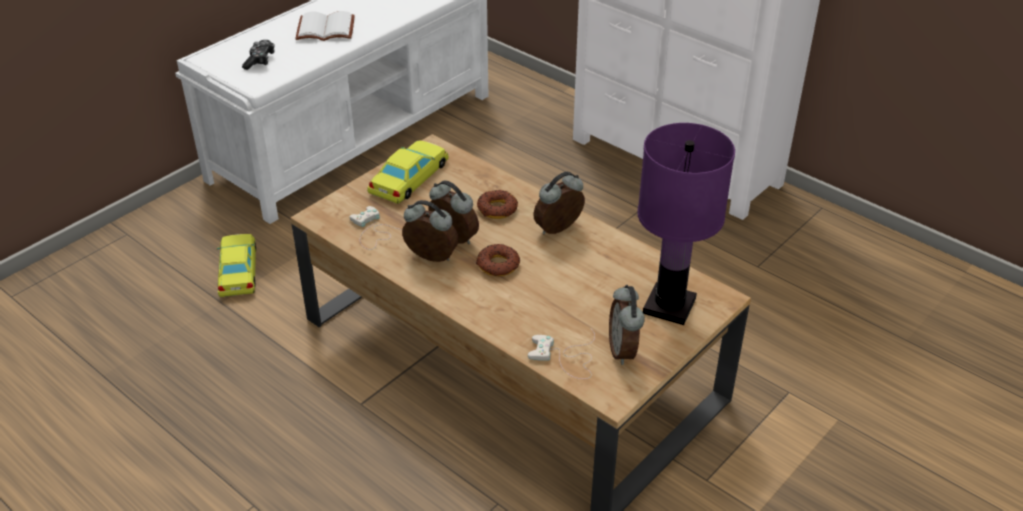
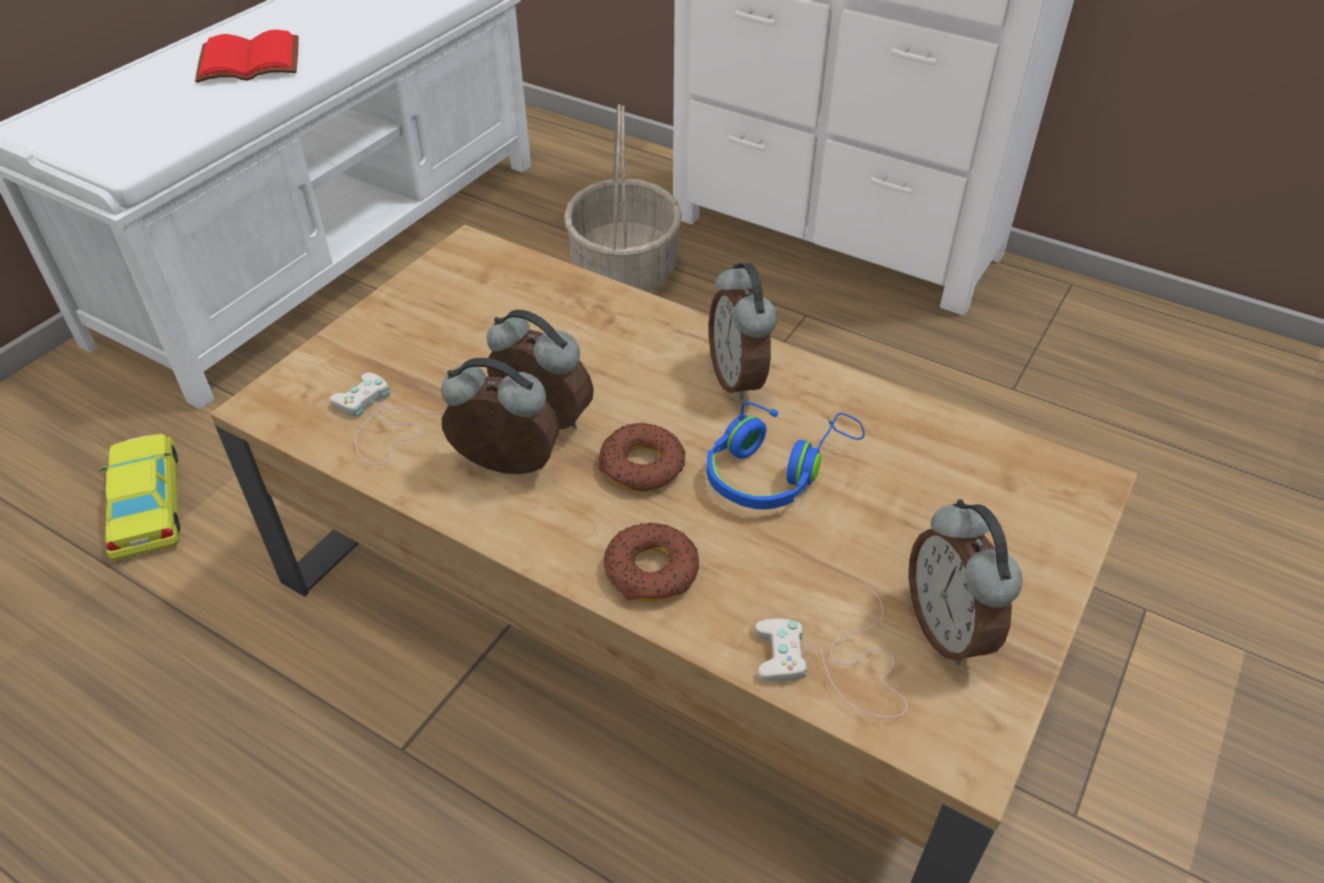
camera: 10 degrees left, 5 degrees up
game controller [242,40,275,70] -> none
white book [295,11,355,41] -> red book [195,30,299,83]
yellow toy car [367,140,449,204] -> none
donut [477,190,518,219] -> donut moved to [604,522,699,602]
alarm clock [533,172,585,234] -> alarm clock turned 60 degrees counterclockwise [709,263,777,402]
purple table lamp [637,123,735,325] -> none
none -> basket [564,104,682,292]
none -> blue headphones [707,401,865,509]

